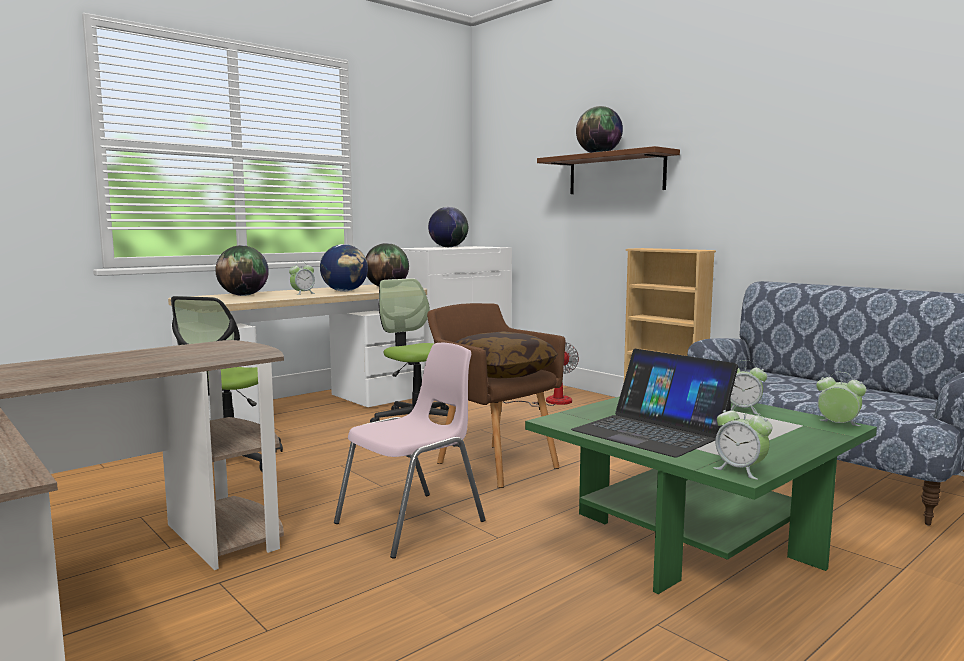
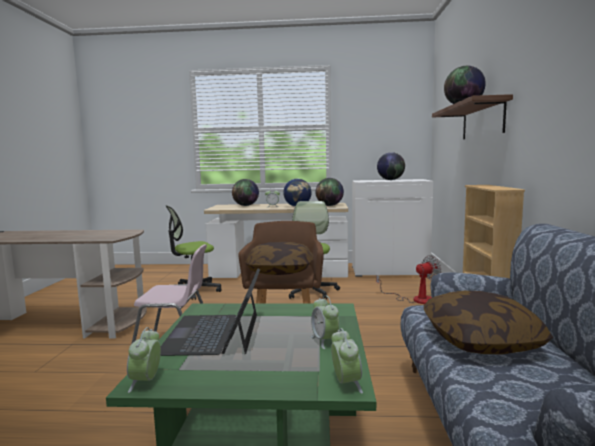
camera: 45 degrees right, 0 degrees up
none -> pillow [424,291,553,354]

